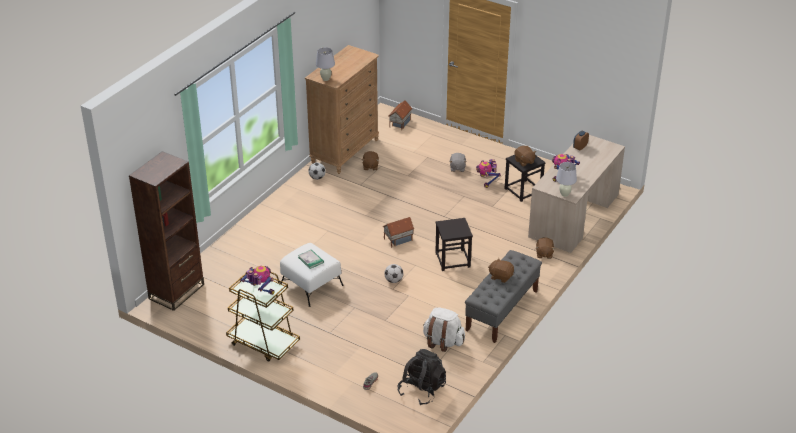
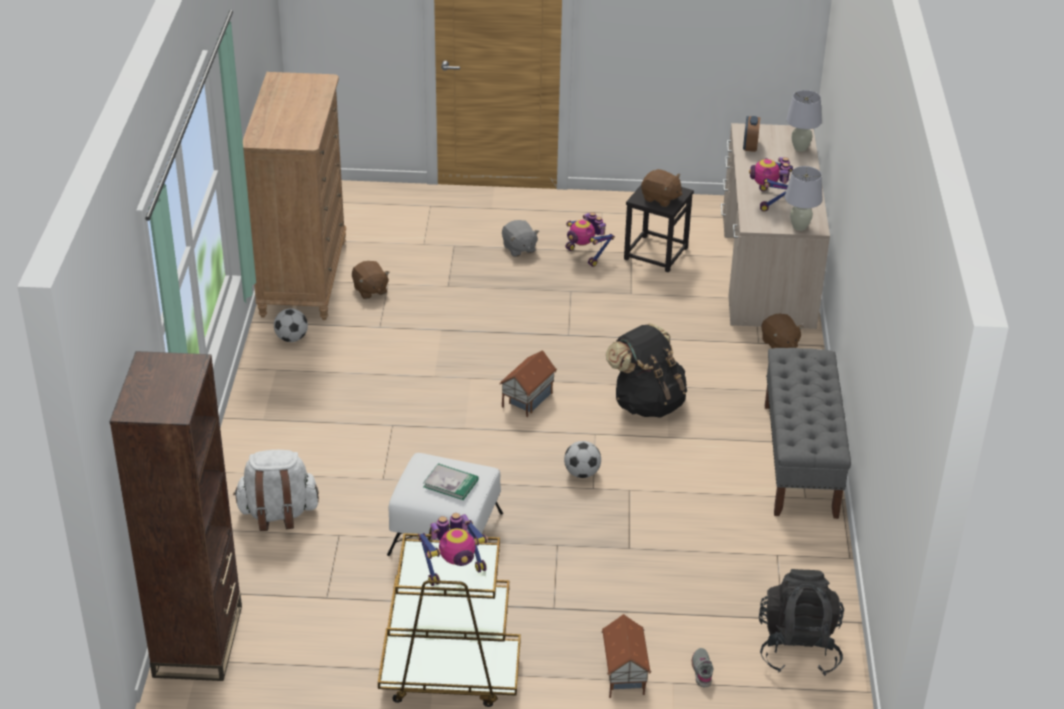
camera: 30 degrees left, 0 degrees up
toy robot [240,266,275,295] -> toy robot turned 150 degrees clockwise [417,513,488,586]
white table lamp [316,47,335,81] -> white table lamp moved to [786,90,822,151]
toy house [388,100,412,130] -> toy house moved to [601,614,651,698]
white backpack [423,308,465,352] -> white backpack moved to [233,450,319,531]
black stool [435,218,473,271] -> black backpack [606,323,687,418]
brown plush toy [488,258,514,283] -> none

